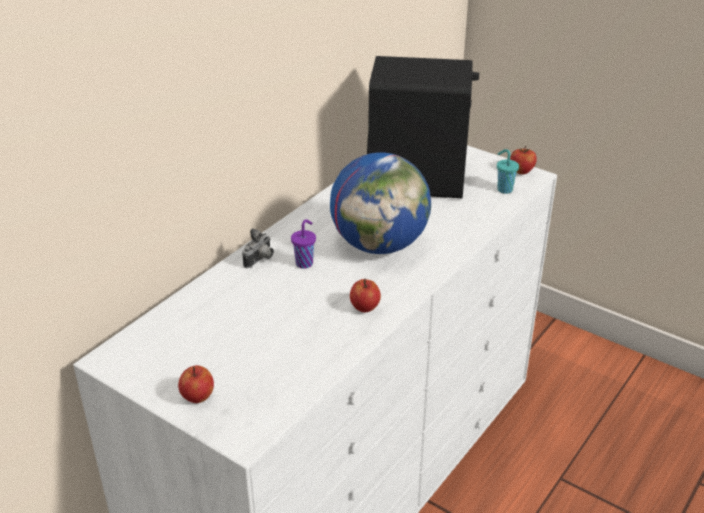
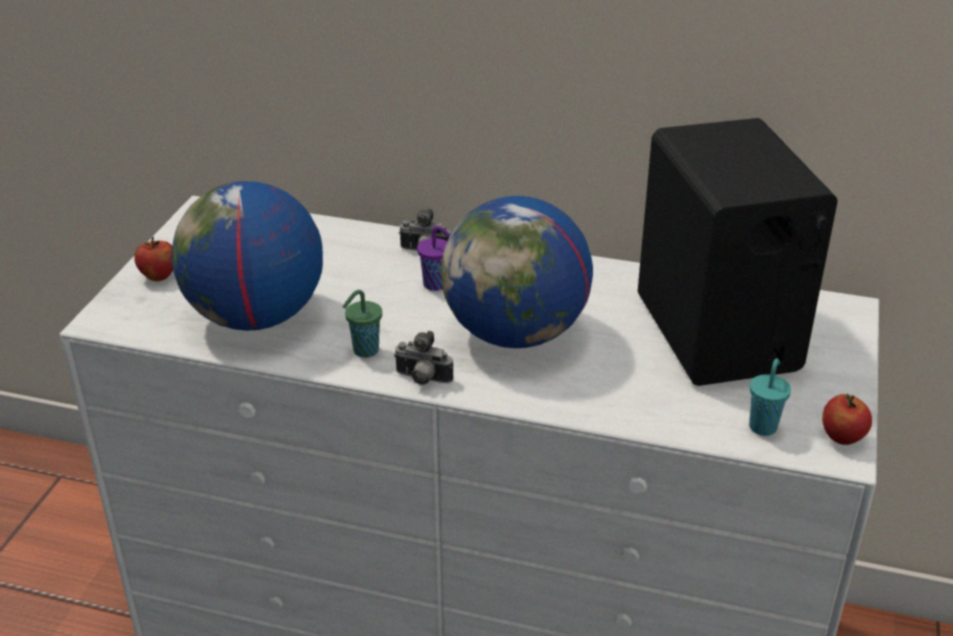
camera: 70 degrees right, 0 degrees up
apple [350,279,381,312] -> green cup [342,290,382,358]
none -> globe [171,181,323,331]
none -> camera [394,331,453,385]

